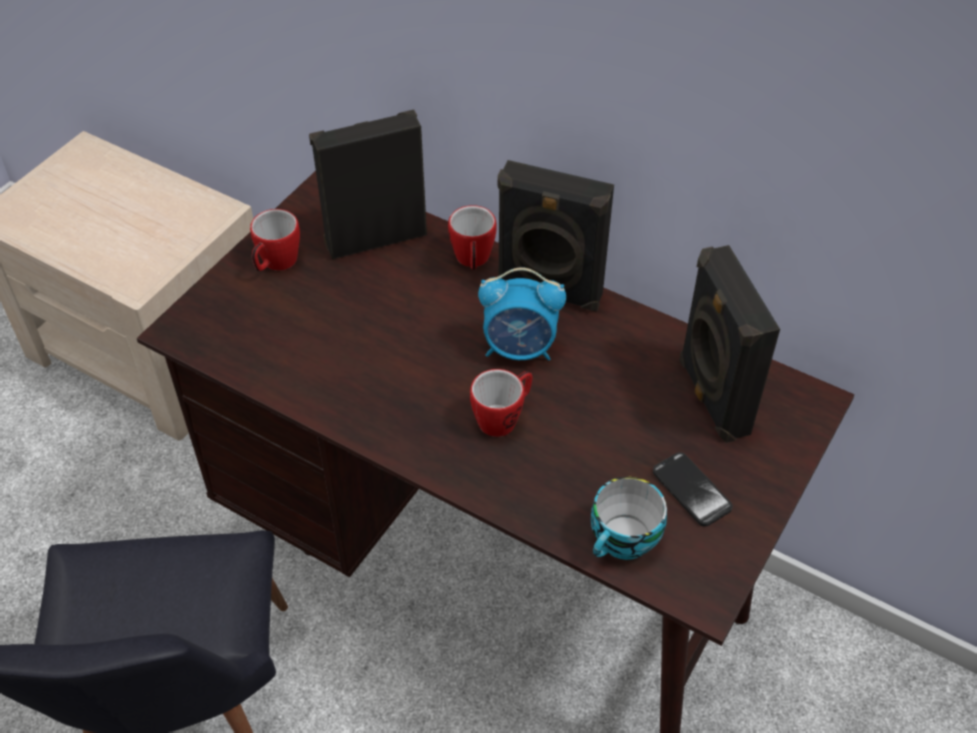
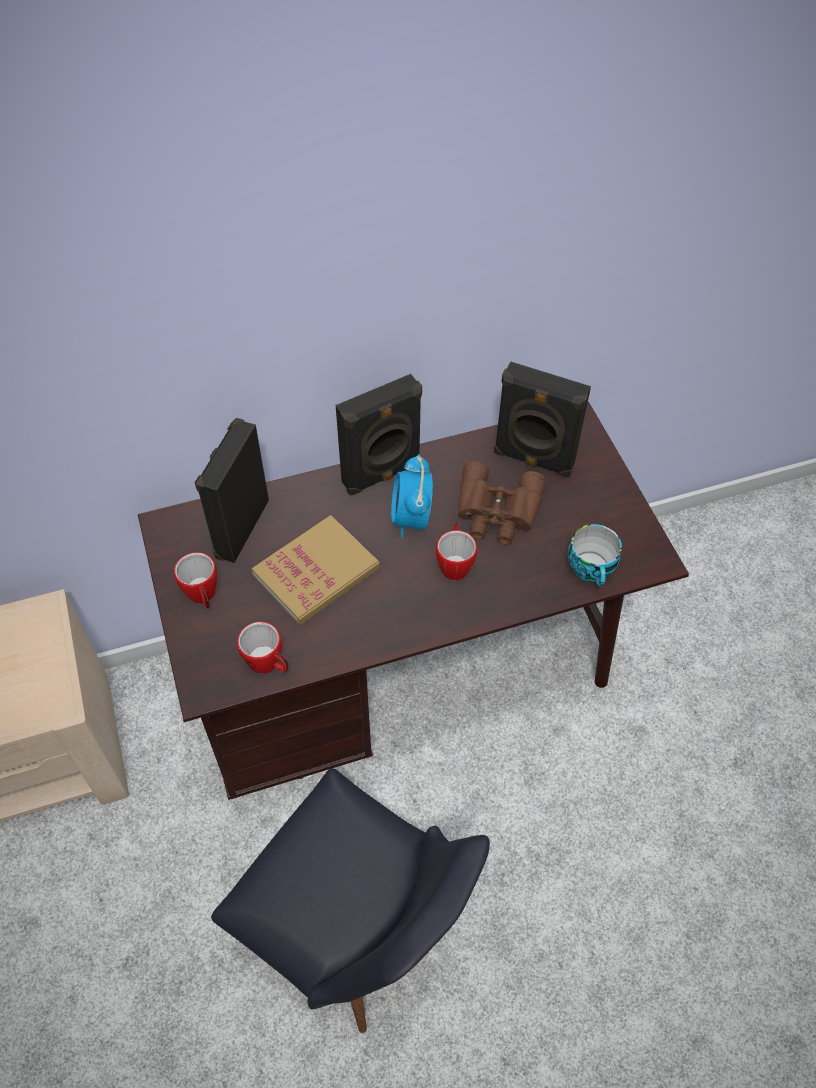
camera: 50 degrees left, 5 degrees up
mug [448,205,497,270] -> mug moved to [237,622,288,674]
alarm clock [478,267,566,361] -> alarm clock turned 135 degrees clockwise [391,454,433,538]
phone [653,452,733,527] -> none
none -> book [251,515,380,625]
none -> brown binoculars [458,461,546,545]

